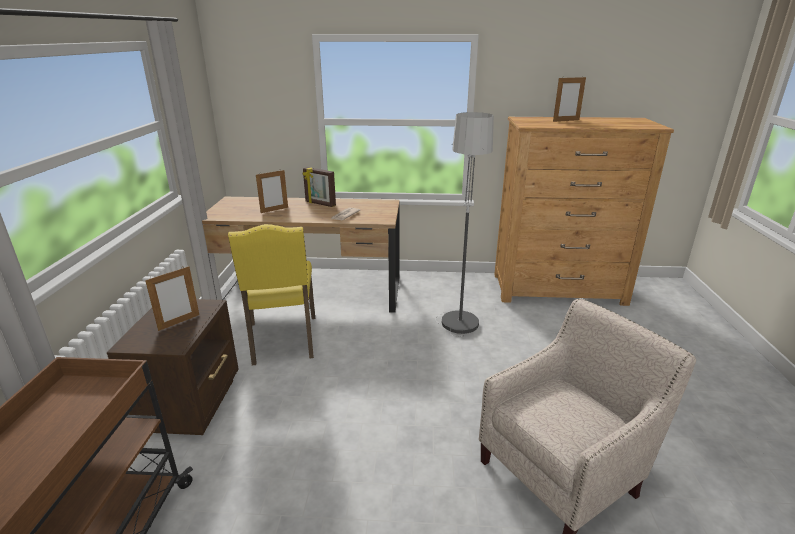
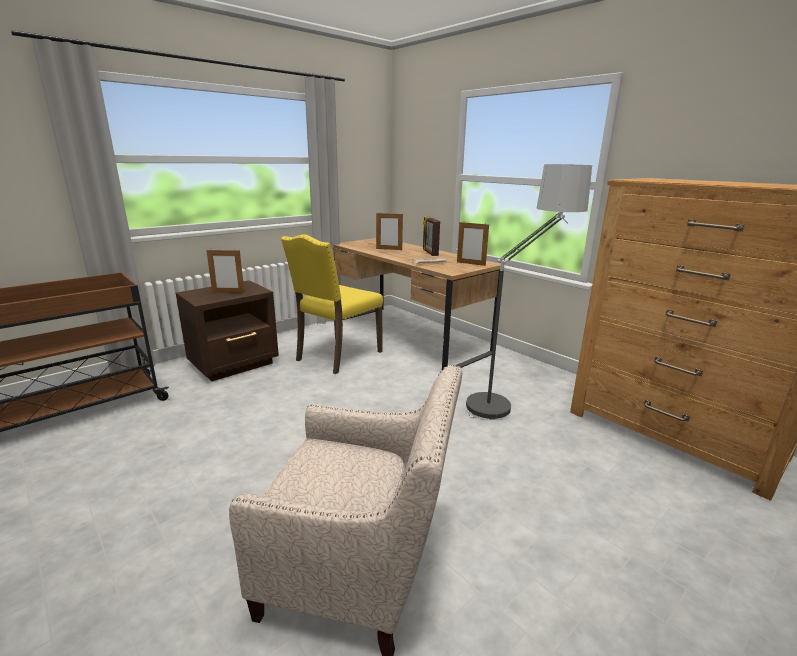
camera: 45 degrees right, 5 degrees down
picture frame [553,76,586,122] -> picture frame moved to [457,222,489,266]

